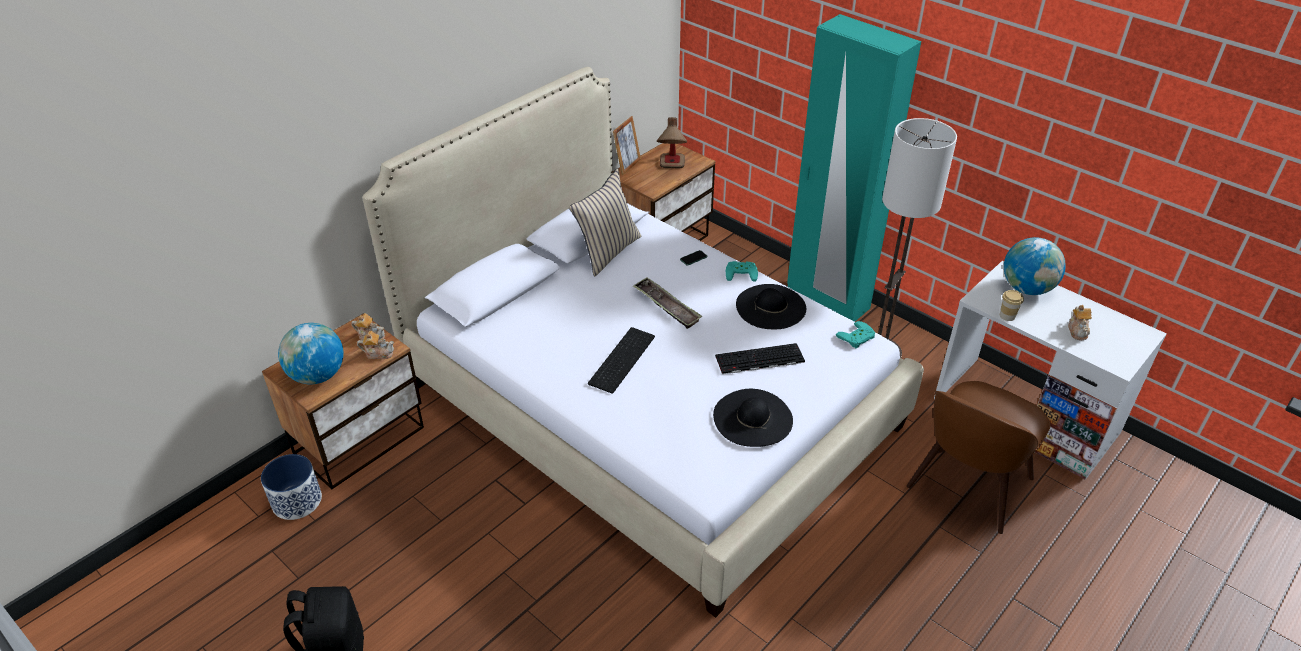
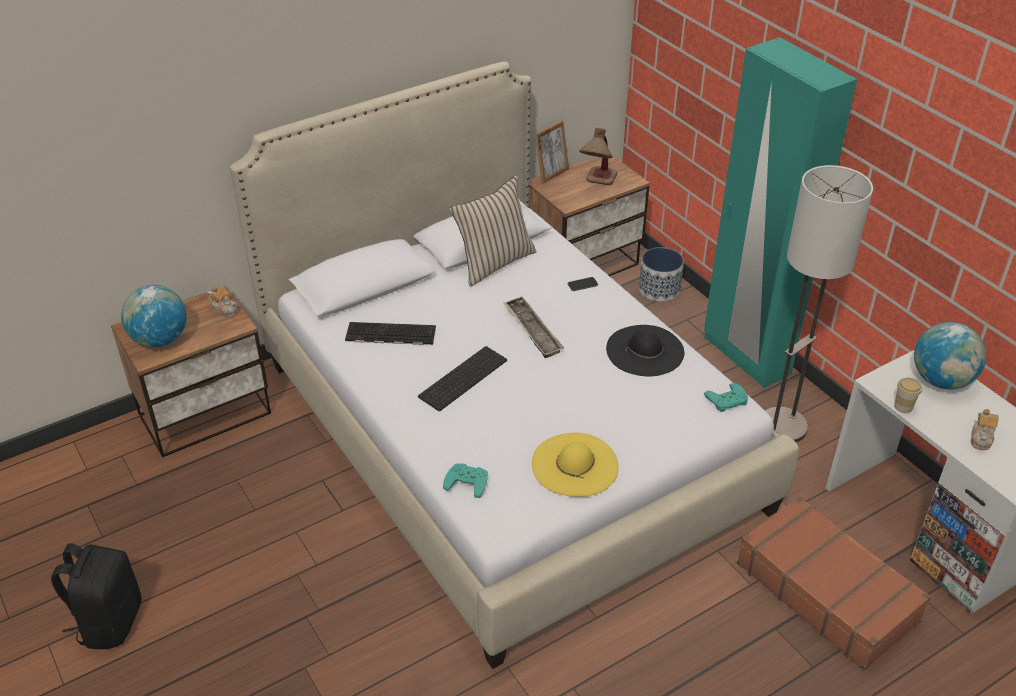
camera: 15 degrees right, 0 degrees up
planter [261,454,322,520] -> planter moved to [639,247,684,302]
teapot [357,331,394,359] -> none
black hat [713,389,793,447] -> yellow hat [532,433,619,497]
keyboard [715,343,805,374] -> keyboard moved to [345,322,436,345]
turquoise game controller [726,261,758,281] -> turquoise game controller moved to [443,464,488,498]
brown chair [907,381,1050,534] -> brown suitcase [737,496,931,670]

